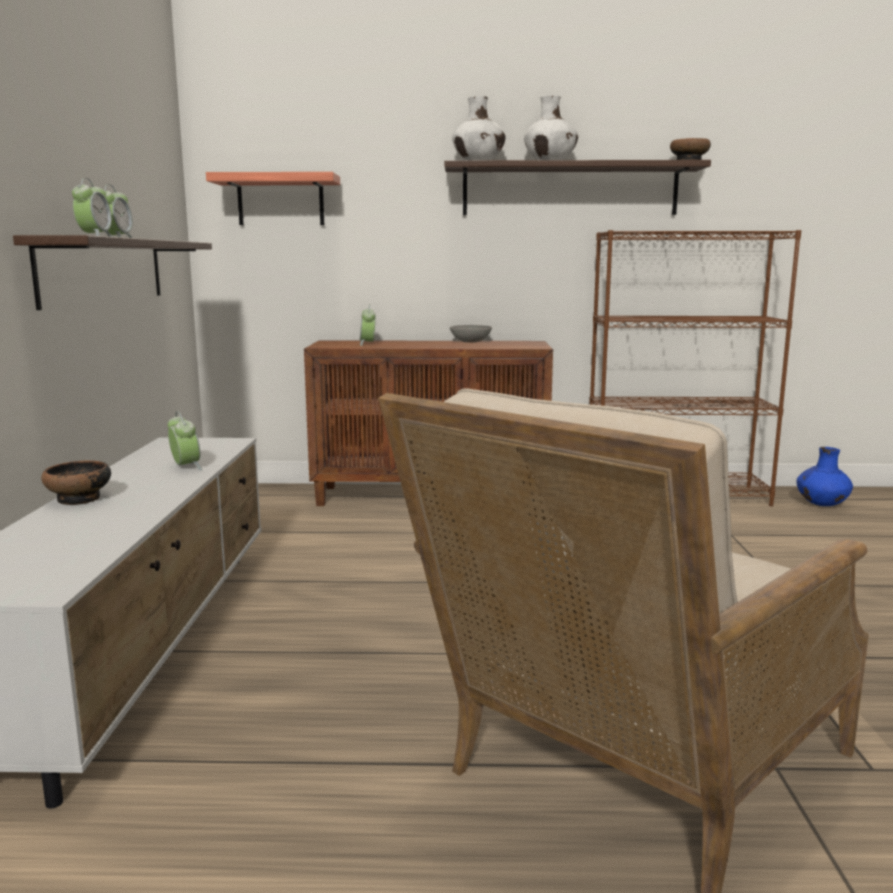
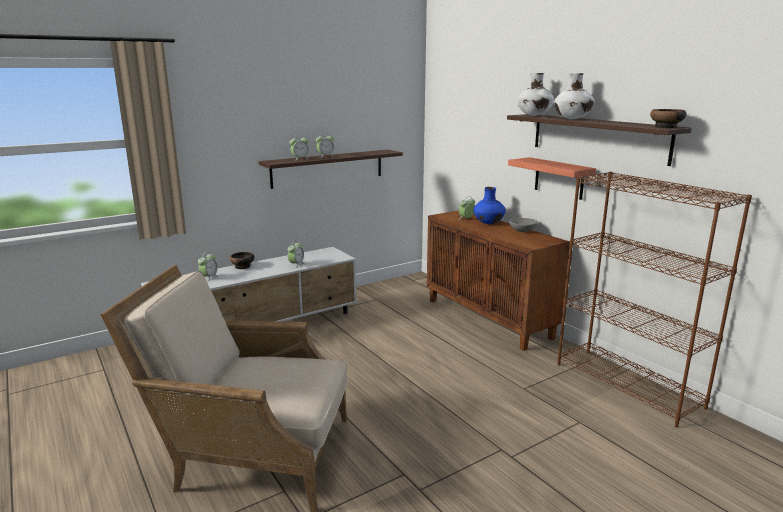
camera: 55 degrees right, 5 degrees up
shelf [206,172,340,225] -> shelf moved to [508,157,596,200]
blue vase [797,447,853,506] -> blue vase moved to [473,187,506,224]
none -> alarm clock [198,252,219,282]

